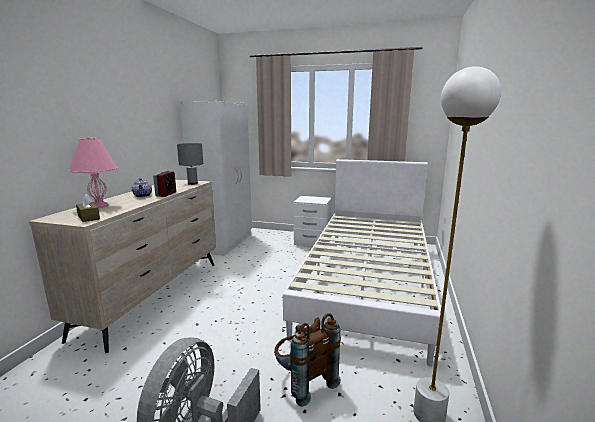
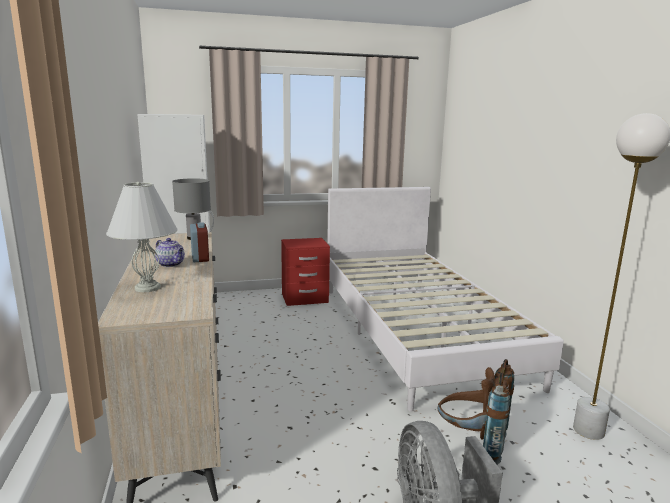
camera: 30 degrees left, 0 degrees up
pink table lamp [69,137,117,208] -> white table lamp [106,182,177,292]
brown tissue box [76,194,100,222] -> none
white nightstand [294,196,332,247] -> red nightstand [281,238,330,306]

